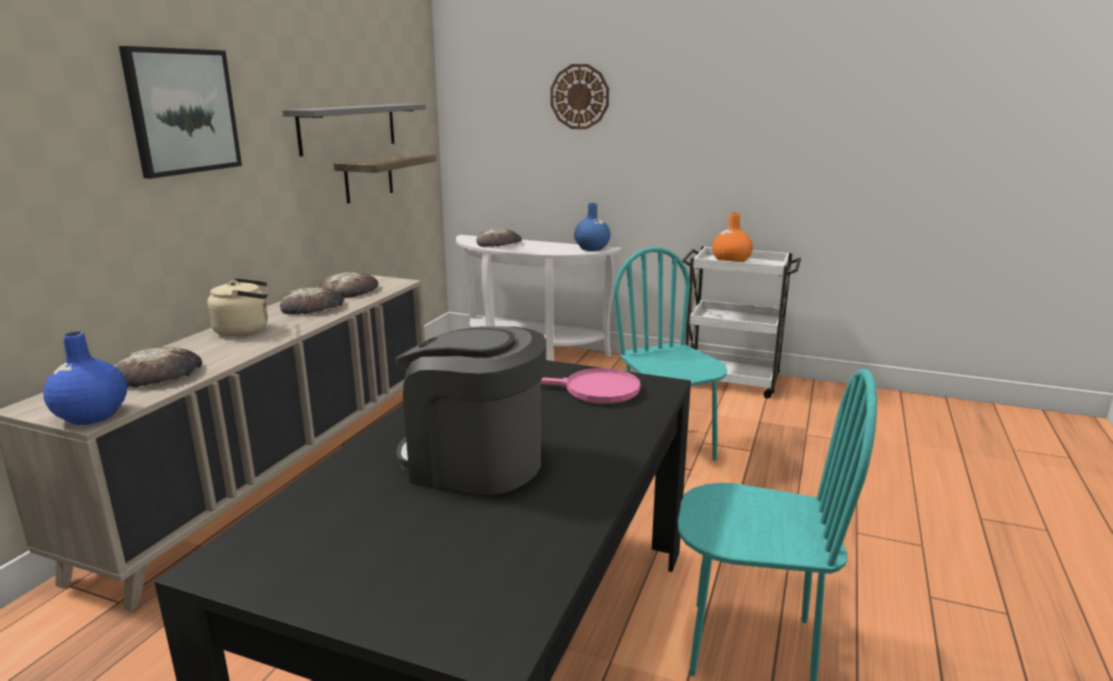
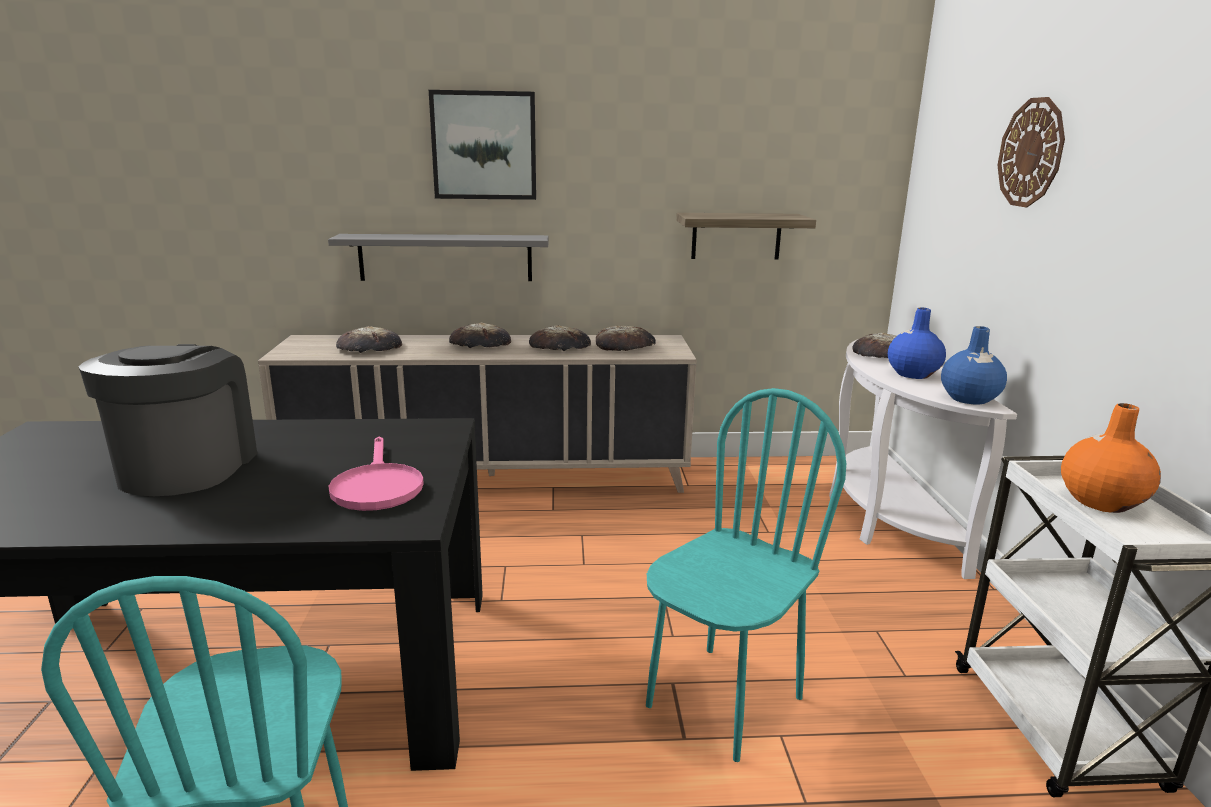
camera: 65 degrees right, 0 degrees up
blue vase [43,332,127,425] -> blue vase moved to [888,308,946,379]
beige kettle [207,278,268,337] -> bread [449,323,511,348]
grey shelf [282,104,426,157] -> grey shelf moved to [328,234,549,281]

